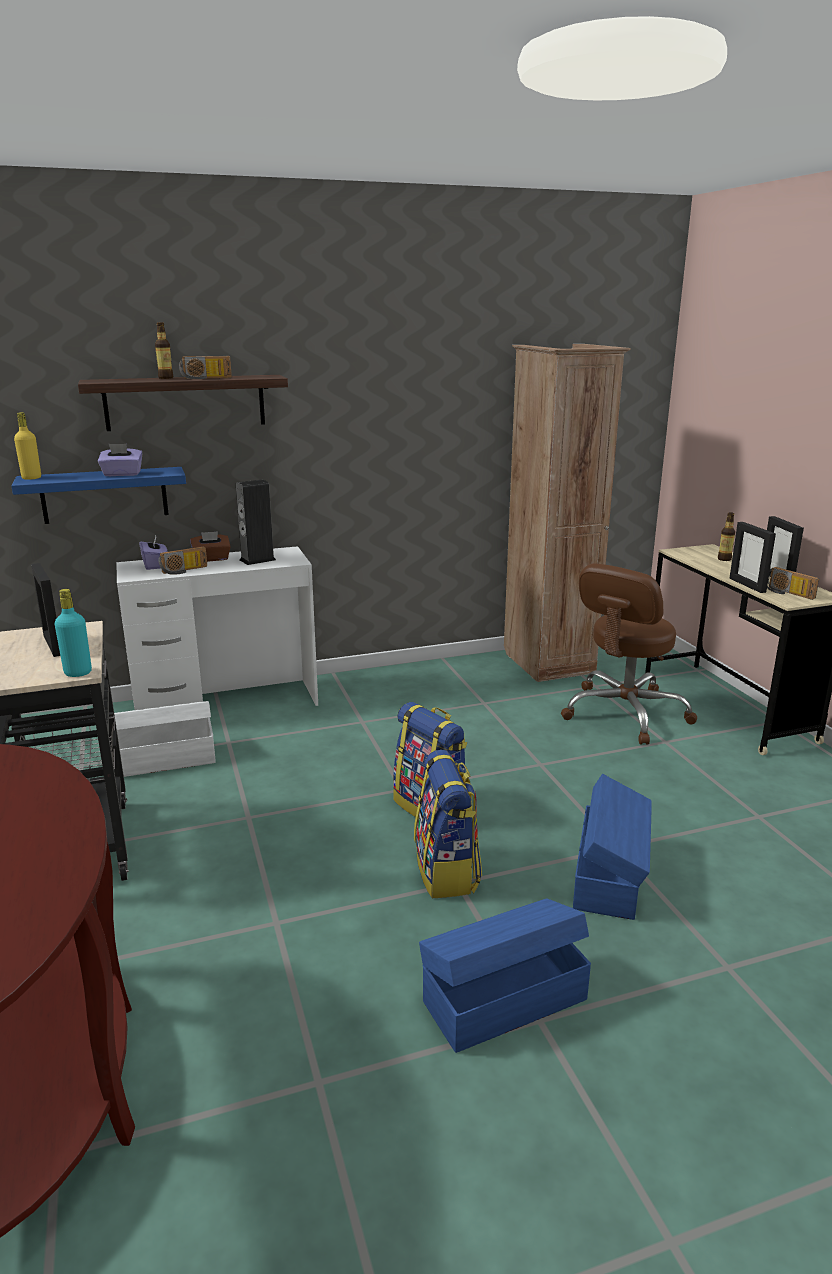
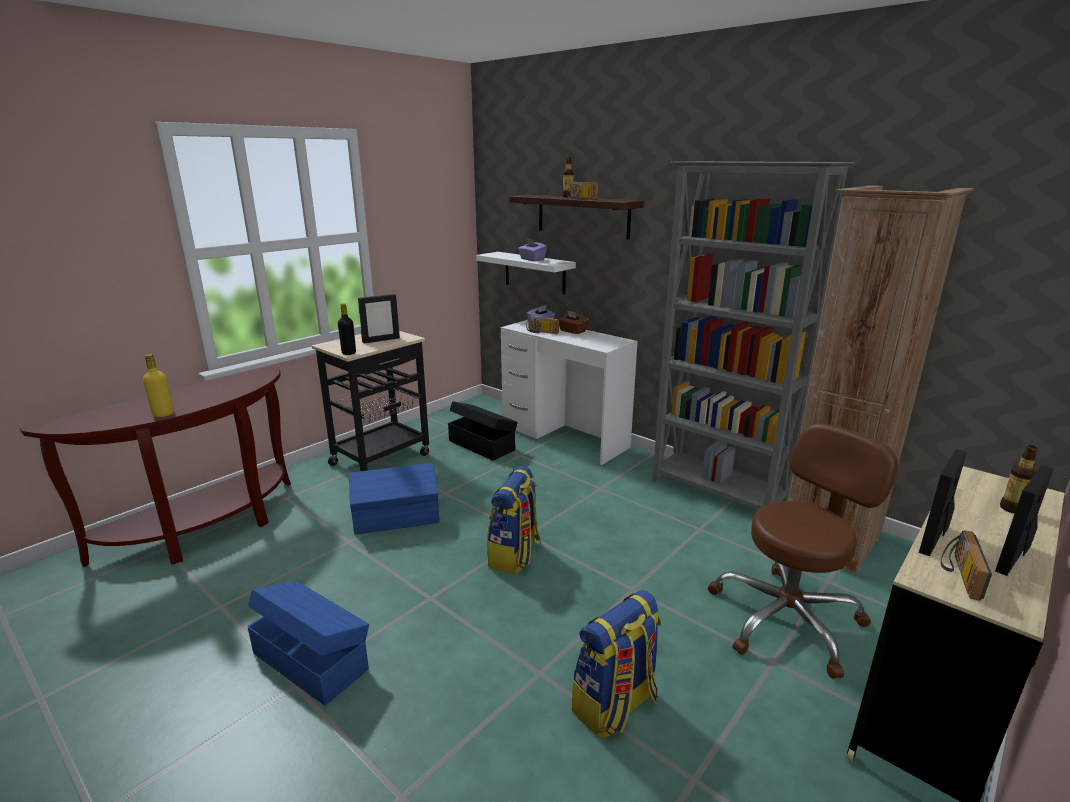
camera: 60 degrees right, 0 degrees up
blue shelf [11,467,186,524] -> white shelf [476,252,576,295]
yellow bottle [14,412,41,480] -> yellow bottle moved to [143,354,174,417]
picture frame [31,563,60,657] -> picture frame turned 150 degrees counterclockwise [358,294,400,344]
turquoise bottle [55,589,92,677] -> black bottle [338,303,356,355]
white storage box [114,701,215,777] -> black storage box [448,401,518,461]
speaker [236,480,276,565] -> none
backpack [414,750,482,898] -> backpack moved to [572,590,661,739]
brown office chair [561,563,697,745] -> brown office chair turned 135 degrees clockwise [708,423,898,678]
blue storage box [573,774,652,920] -> blue storage box moved to [349,463,439,535]
none -> grey bookcase [652,161,855,510]

